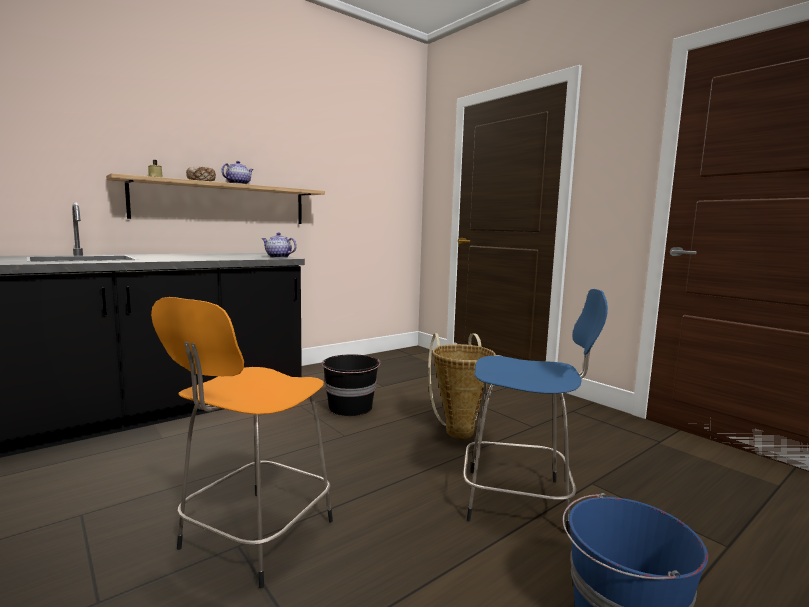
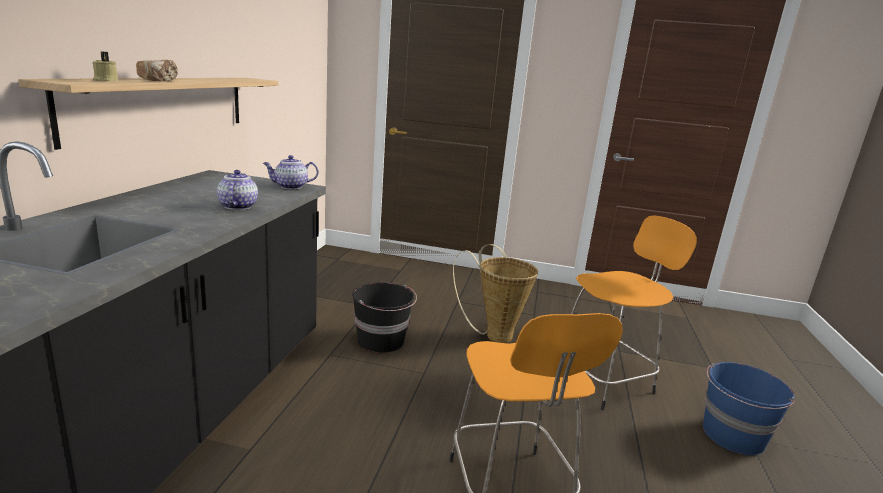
camera: 40 degrees left, 10 degrees up
teapot [221,161,253,184] -> teapot moved to [217,170,258,210]
blue stool [463,289,608,535] -> orange stool [571,215,697,410]

